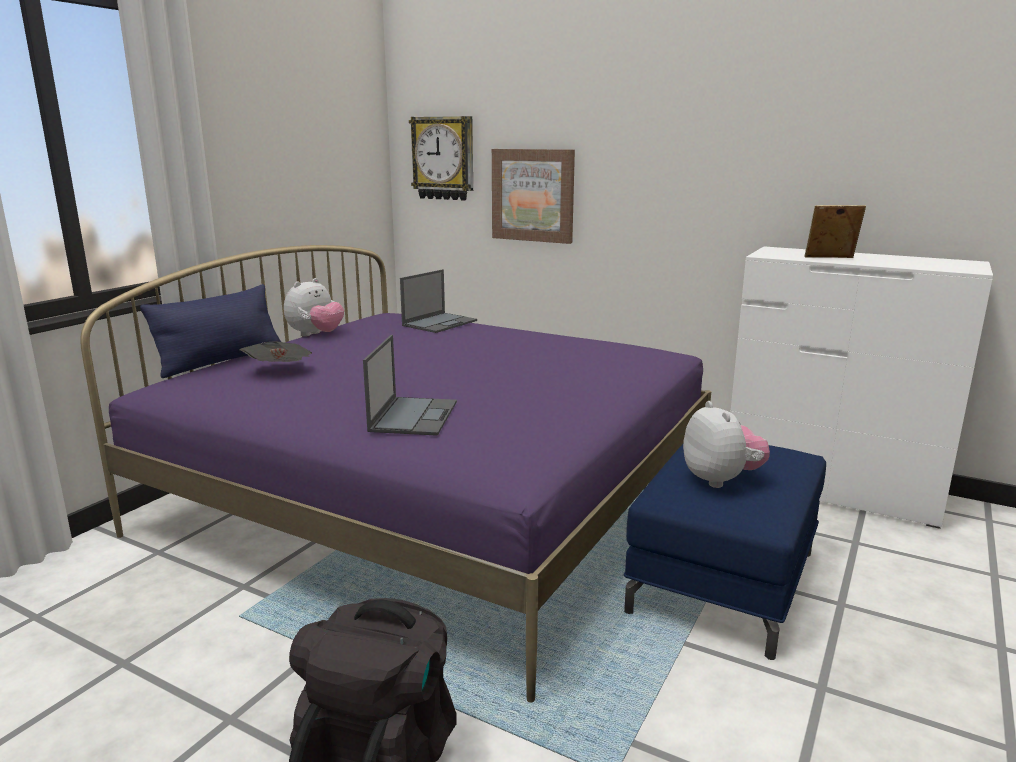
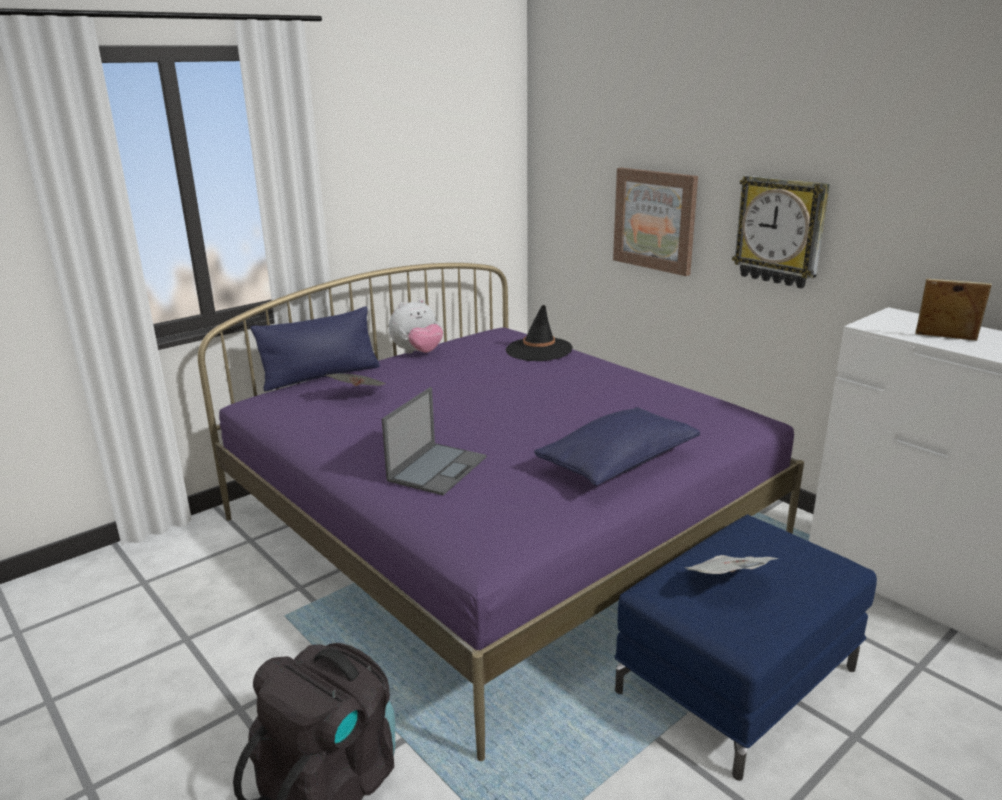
camera: 20 degrees right, 5 degrees up
laptop [400,269,477,333] -> black hat [506,305,573,361]
wall clock [409,116,473,201] -> wall clock moved to [732,175,830,288]
plush toy [683,401,770,488] -> newspaper [685,555,779,574]
none -> blue pillow [534,407,700,486]

